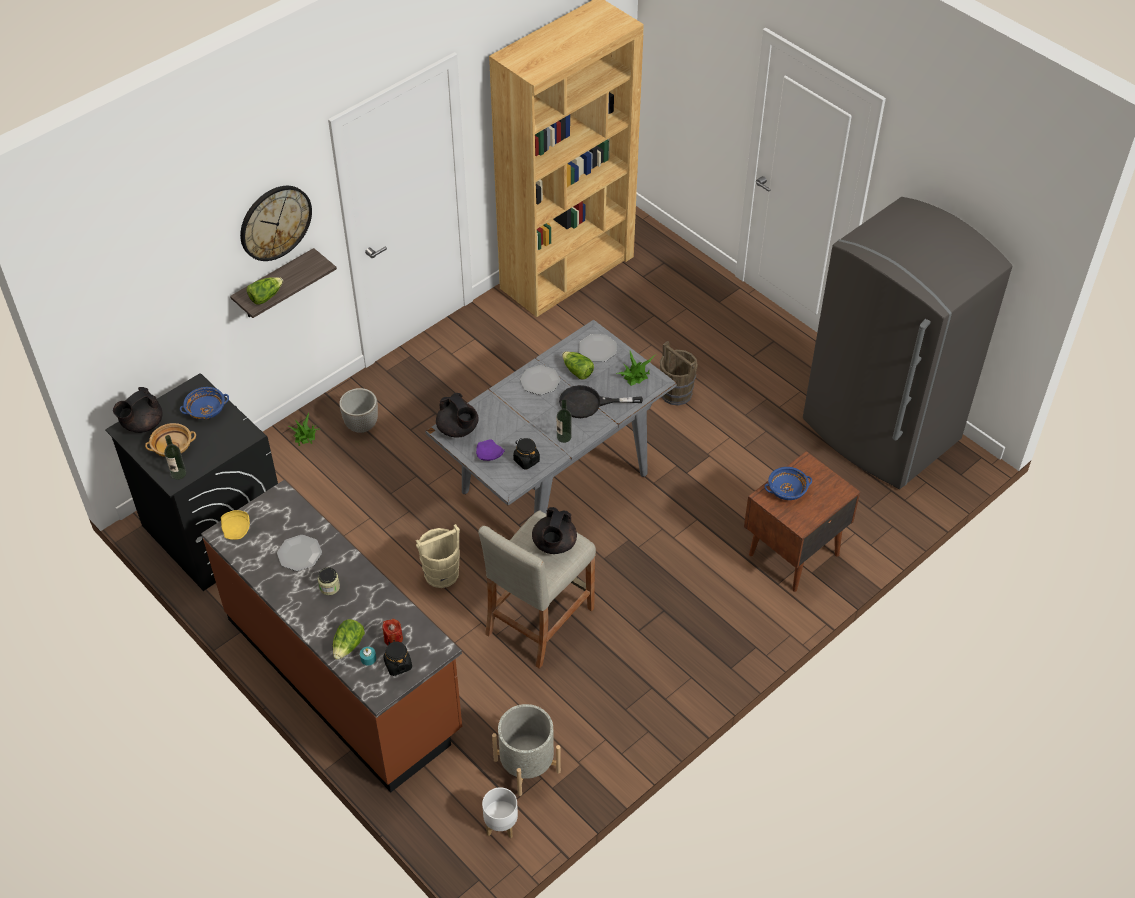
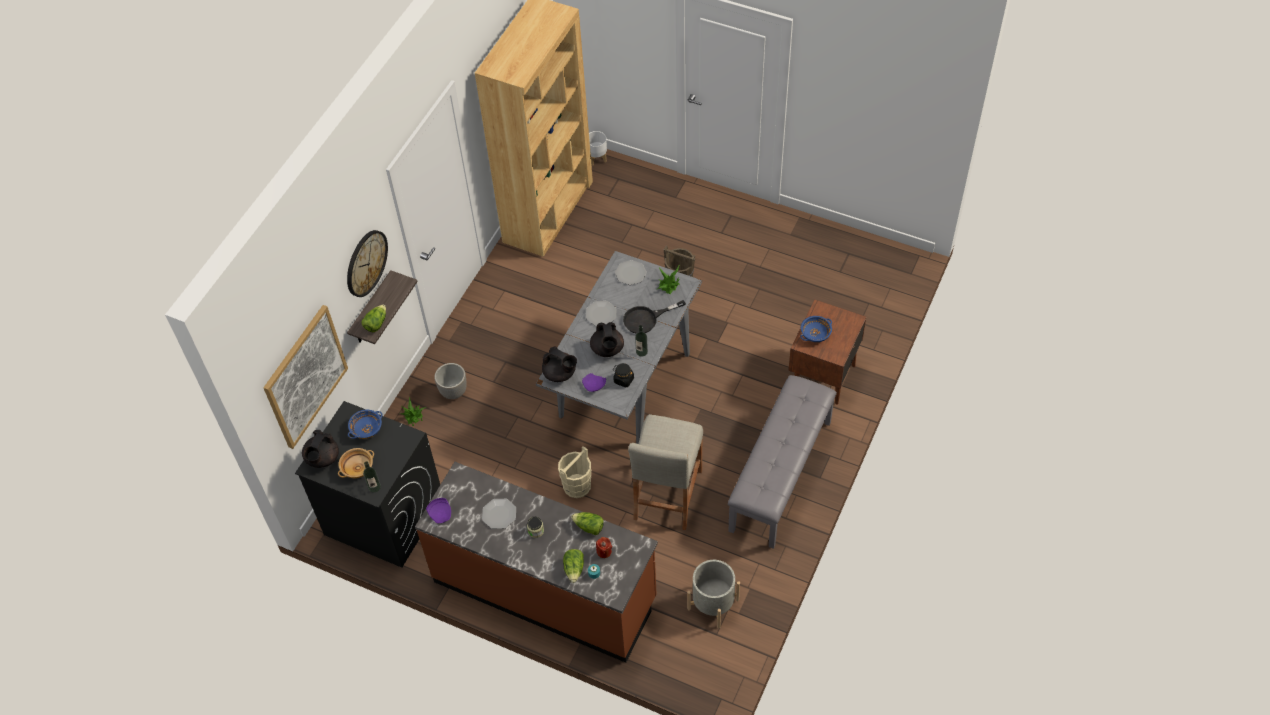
camera: 20 degrees left, 5 degrees up
yellow plate [221,510,250,540] -> purple plate [426,498,451,523]
black jar [383,640,412,676] -> none
white planter [482,787,518,838] -> white planter moved to [589,131,607,166]
black teapot [532,507,577,554] -> black teapot moved to [590,322,624,357]
lettuce [562,351,594,379] -> lettuce moved to [571,512,604,535]
grey fridge [803,197,1012,489] -> none
none -> picture [263,305,348,449]
none -> grey bench [728,375,837,549]

